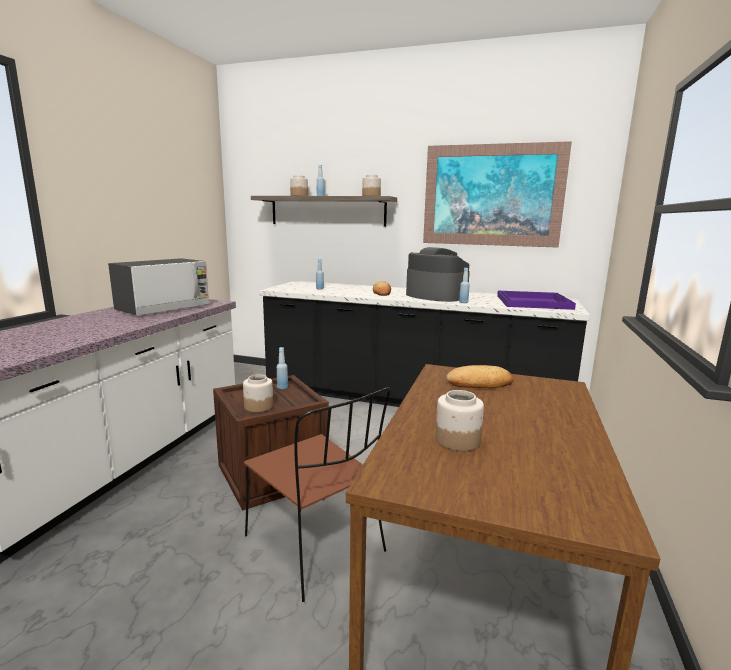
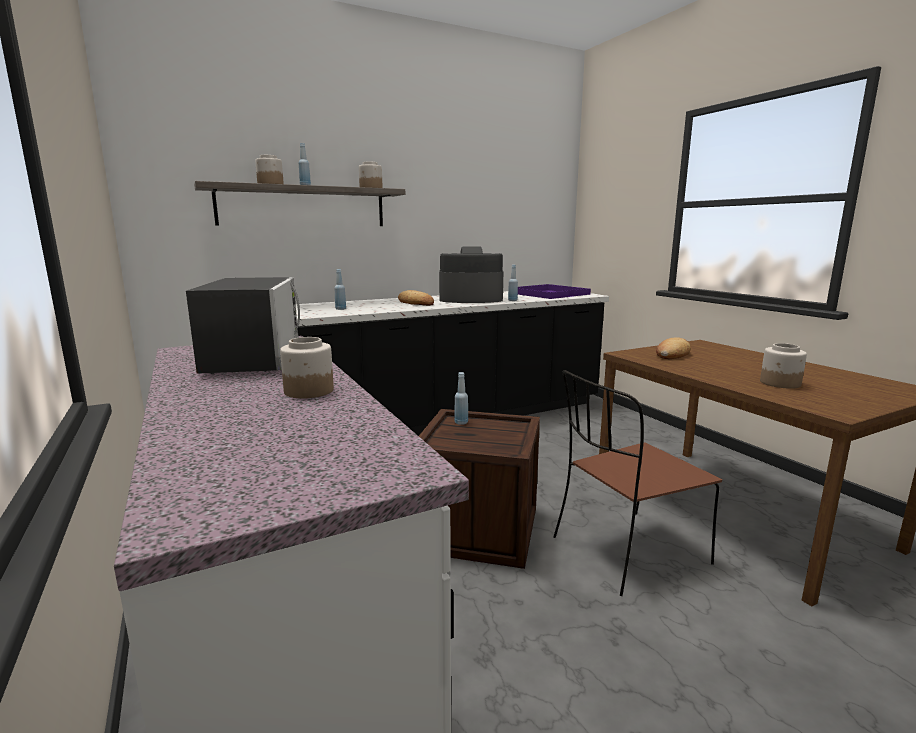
camera: 45 degrees left, 0 degrees up
jar [243,374,273,412] -> jar moved to [280,337,334,398]
brown chair [244,387,390,602] -> brown chair turned 150 degrees clockwise [553,370,722,596]
picture [423,141,572,248] -> none

